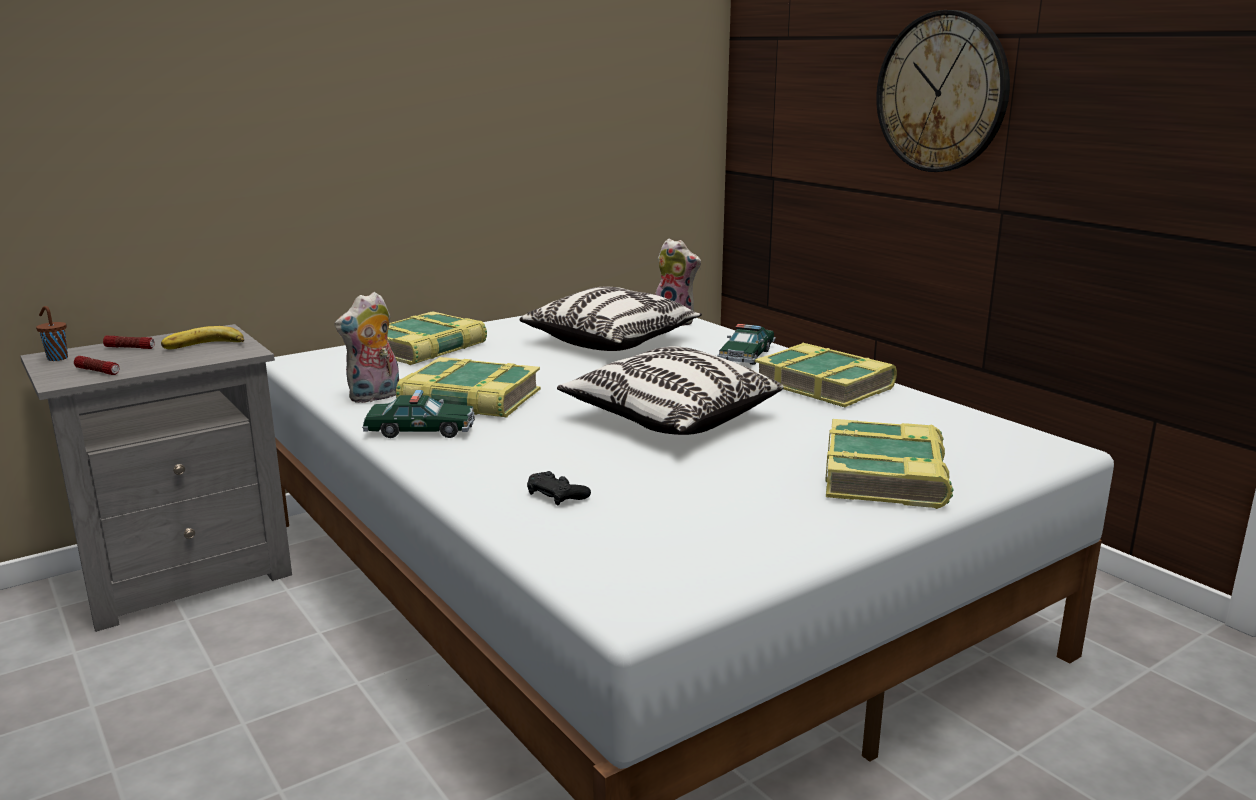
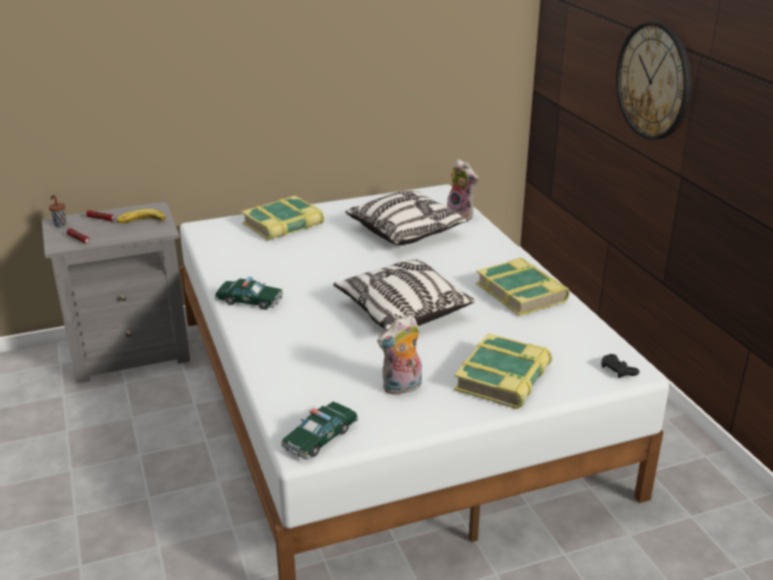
camera: 15 degrees right, 10 degrees up
plush toy [334,292,399,403] -> plush toy moved to [377,315,422,395]
book [396,357,540,417] -> none
black game controller [527,471,591,506] -> black game controller moved to [601,354,639,378]
toy car [717,324,776,365] -> toy car moved to [281,402,358,460]

